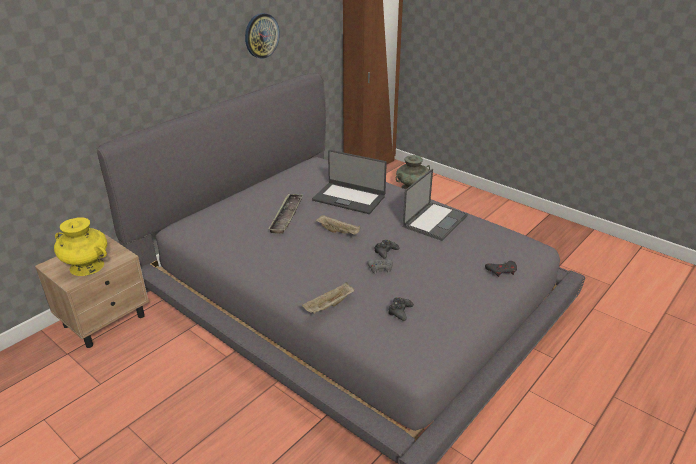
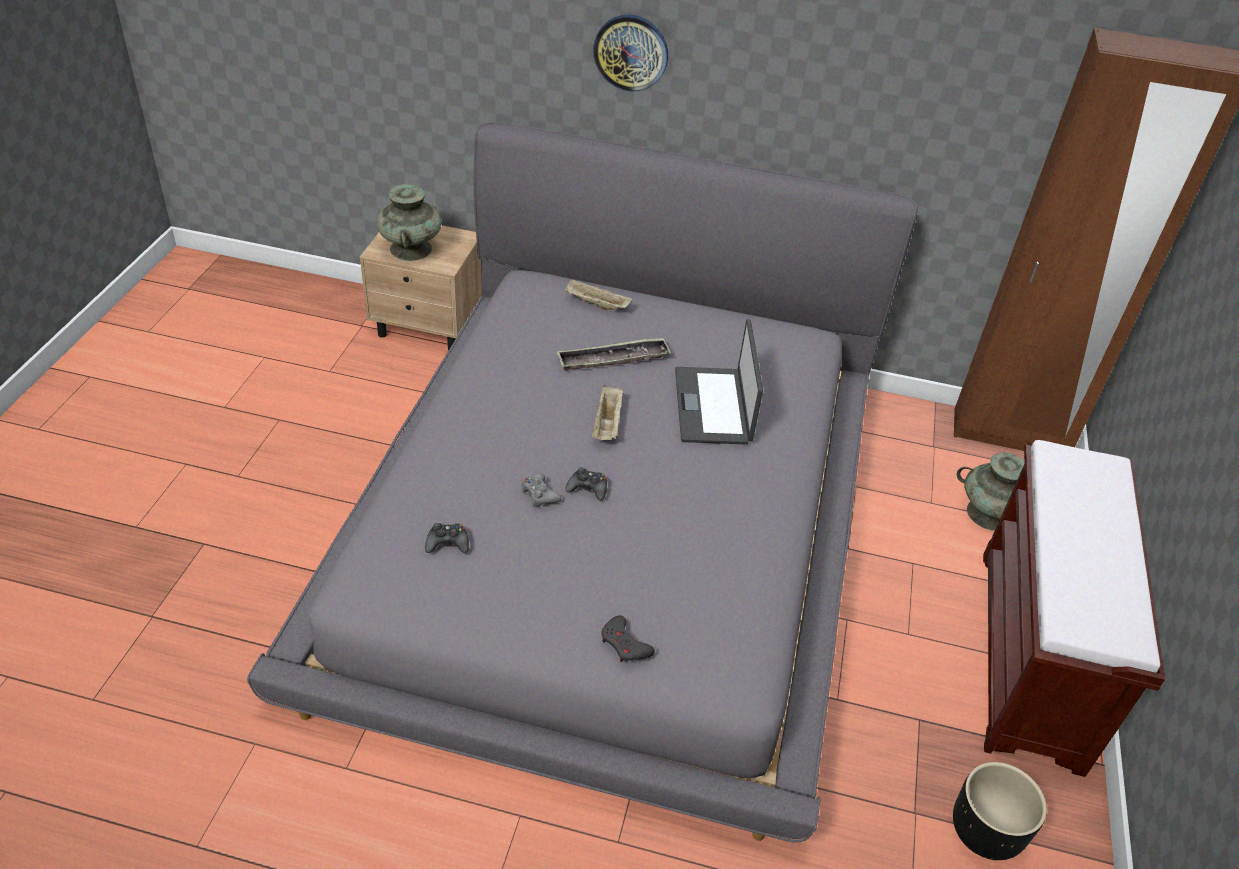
camera: 60 degrees right, 10 degrees up
yellow vase [54,217,107,276] -> turquoise vase [377,184,441,261]
wall clock [245,13,280,58] -> wall clock moved to [593,15,668,92]
beige tray [302,282,354,314] -> beige tray moved to [565,279,632,310]
laptop [403,168,468,241] -> none
none -> black planter [953,762,1047,860]
none -> brown bench [983,440,1165,777]

